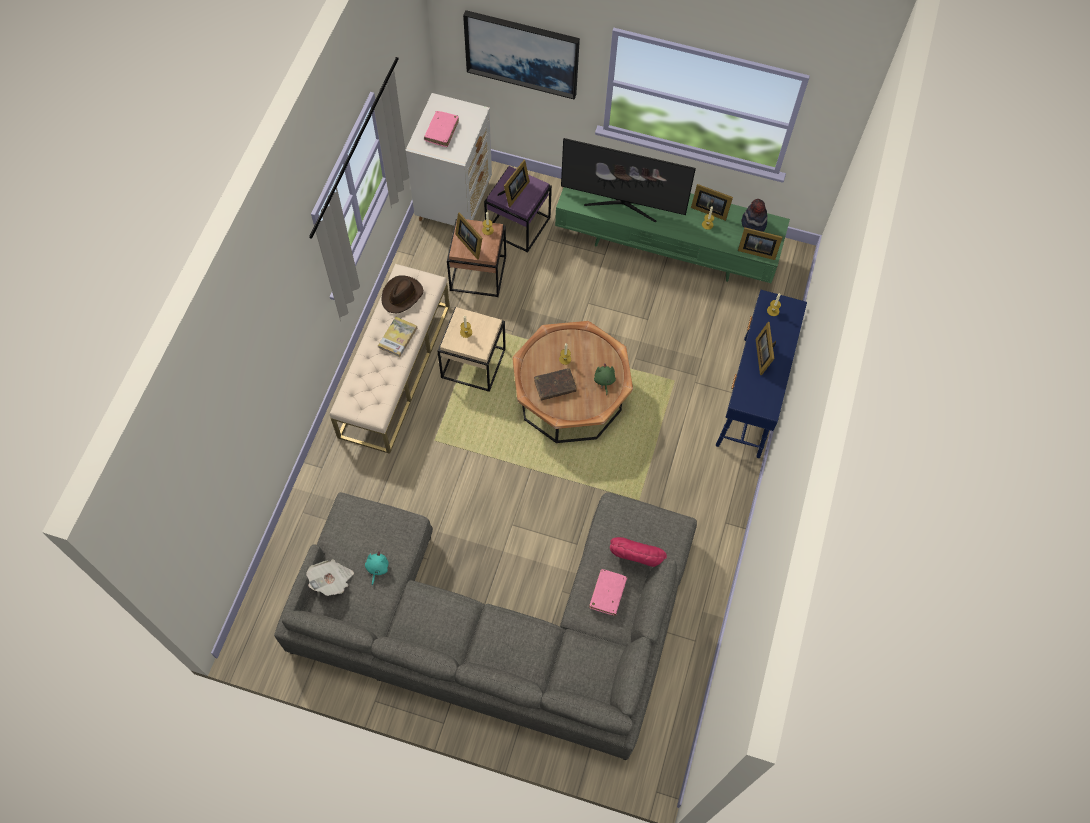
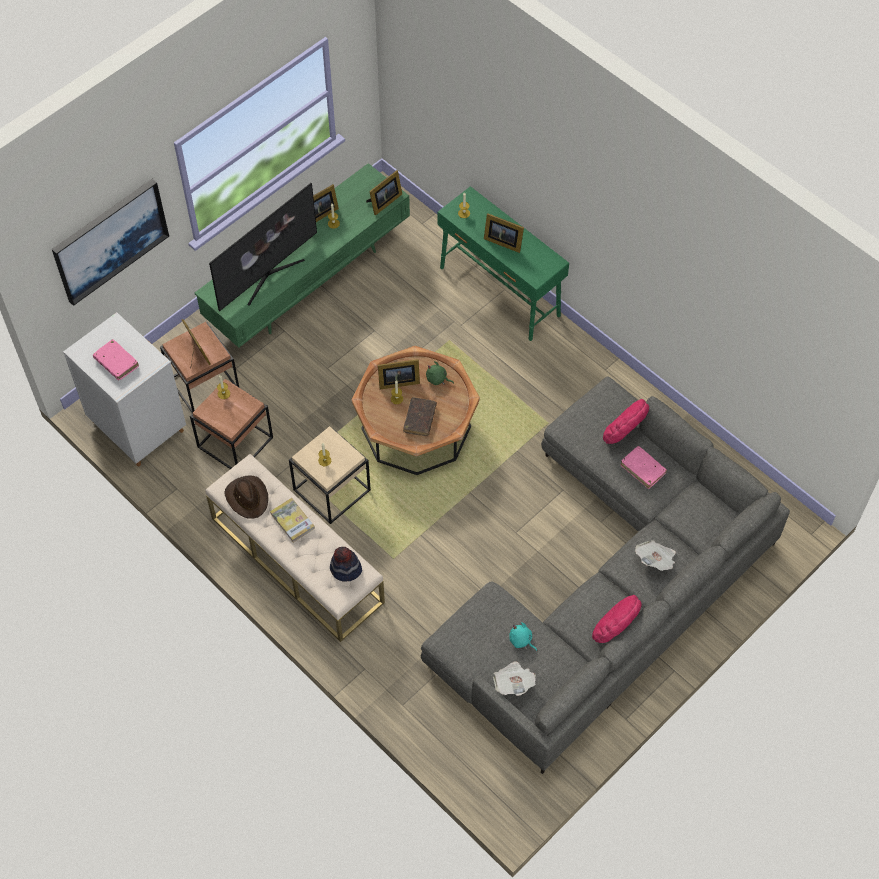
camera: 60 degrees left, 5 degrees down
picture frame [455,212,482,260] -> picture frame moved to [378,359,420,390]
purple side table [484,166,552,253] -> brown side table [160,322,239,413]
blue console table [716,290,807,458] -> green console table [437,186,569,341]
hat [741,199,767,232] -> hat moved to [330,547,362,582]
none -> pink pillow [592,595,642,643]
none -> newspaper [635,540,676,571]

